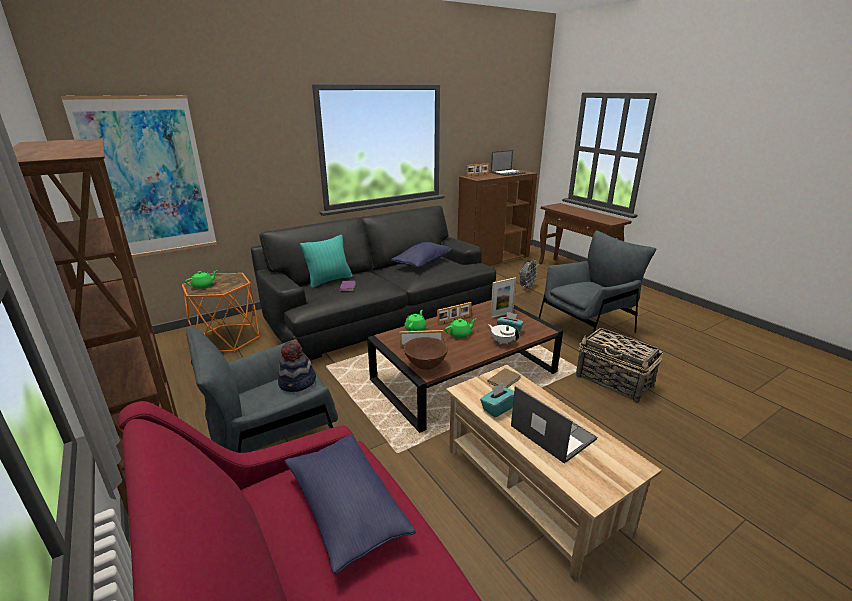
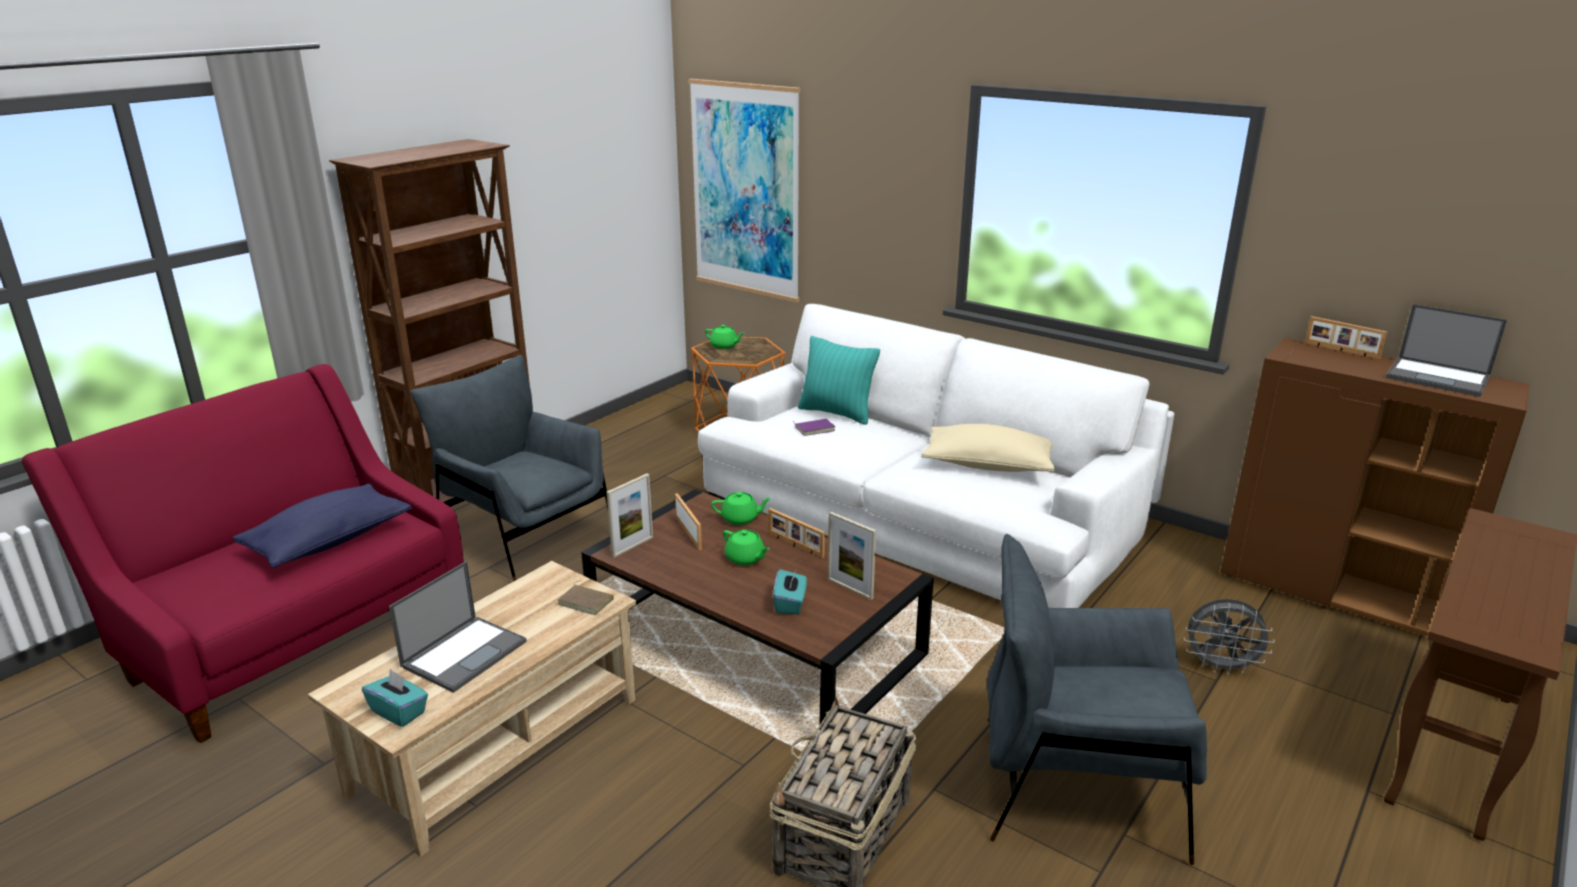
camera: 70 degrees right, 0 degrees up
black sofa [251,206,496,360] -> white sofa [698,304,1169,608]
hat [278,340,316,392] -> none
blue pillow [391,242,452,268] -> beige pillow [921,424,1055,472]
brown bowl [404,337,448,370] -> picture frame [606,474,653,558]
turquoise tissue box [480,383,514,417] -> turquoise tissue box moved to [362,669,428,727]
white teapot [488,324,519,345] -> none
grey armchair [539,230,657,333] -> grey armchair turned 150 degrees clockwise [987,534,1208,865]

